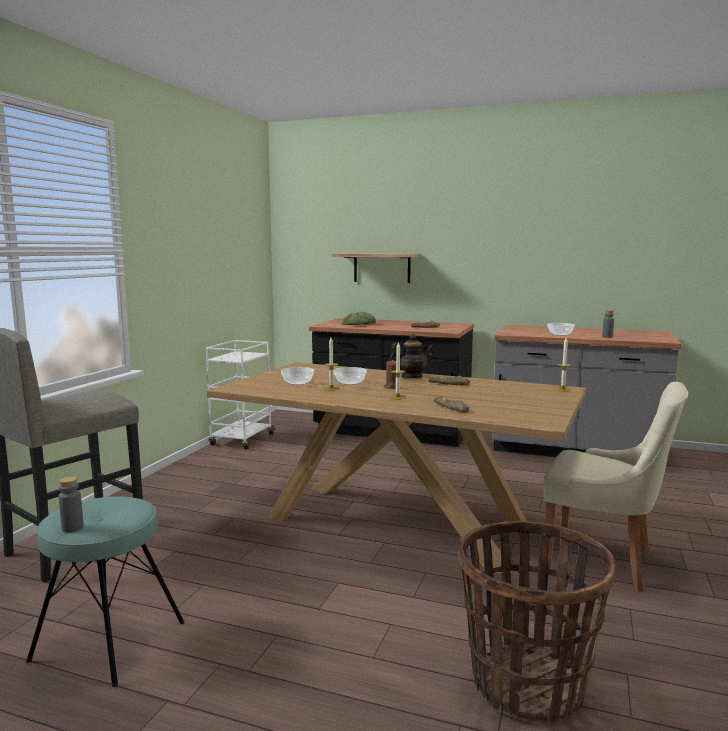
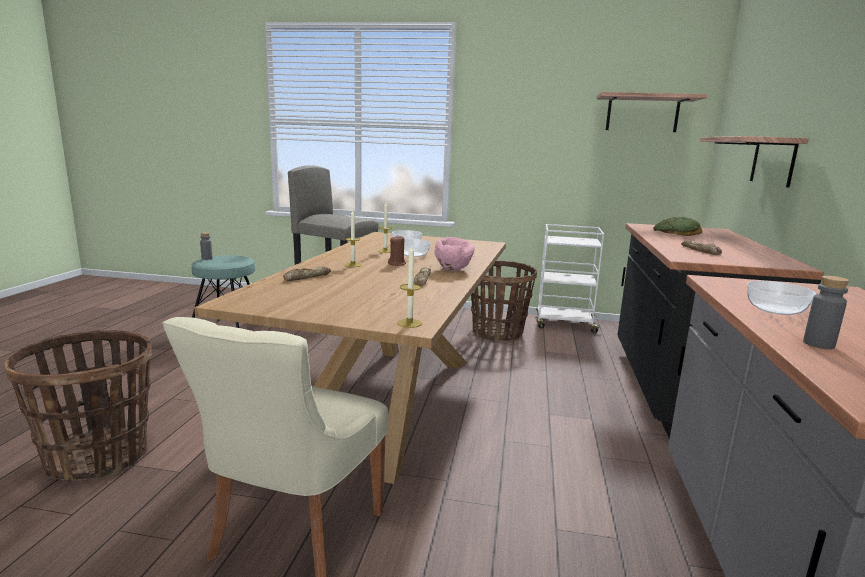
camera: 80 degrees right, 5 degrees up
teapot [389,334,434,378] -> pink bowl [434,237,475,270]
none -> basket [471,261,537,342]
none -> shelf [597,92,707,132]

